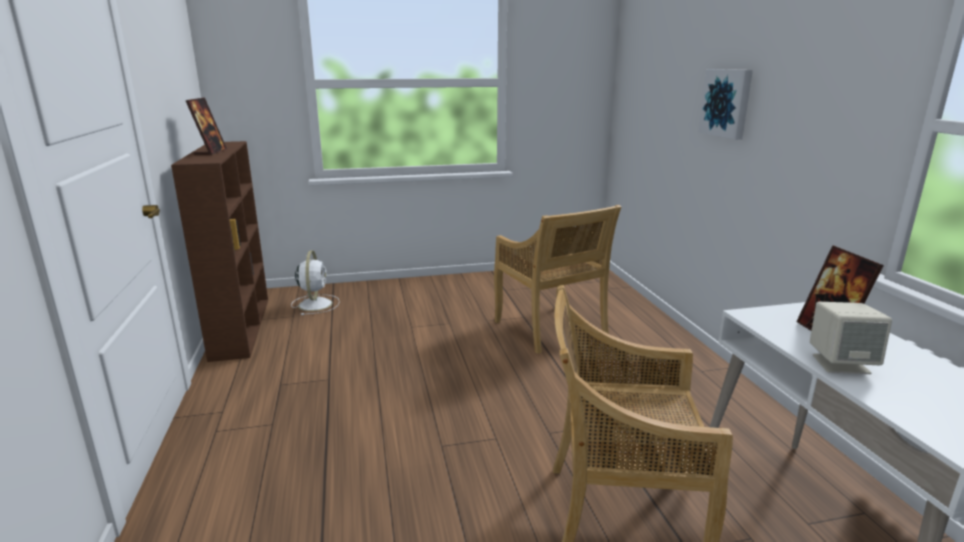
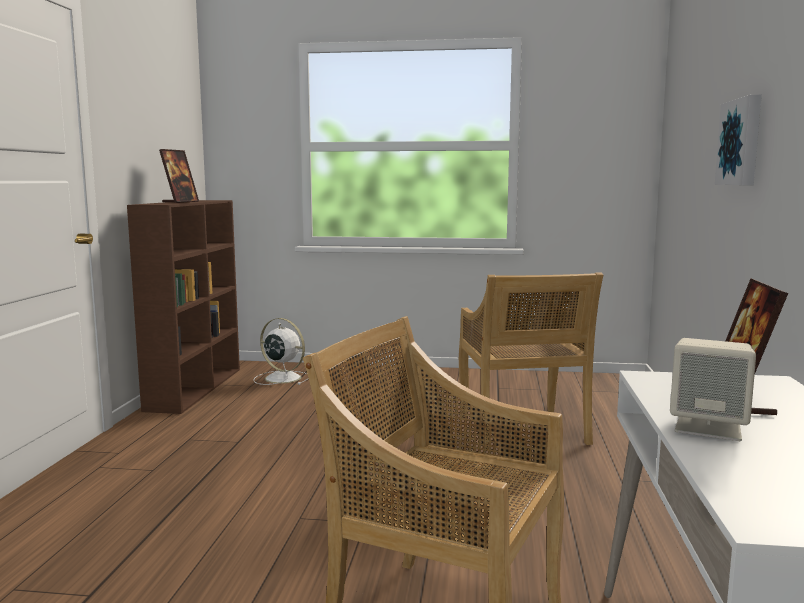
camera: 20 degrees right, 10 degrees down
white fan [291,251,340,315] -> white fan turned 75 degrees counterclockwise [253,318,309,385]

